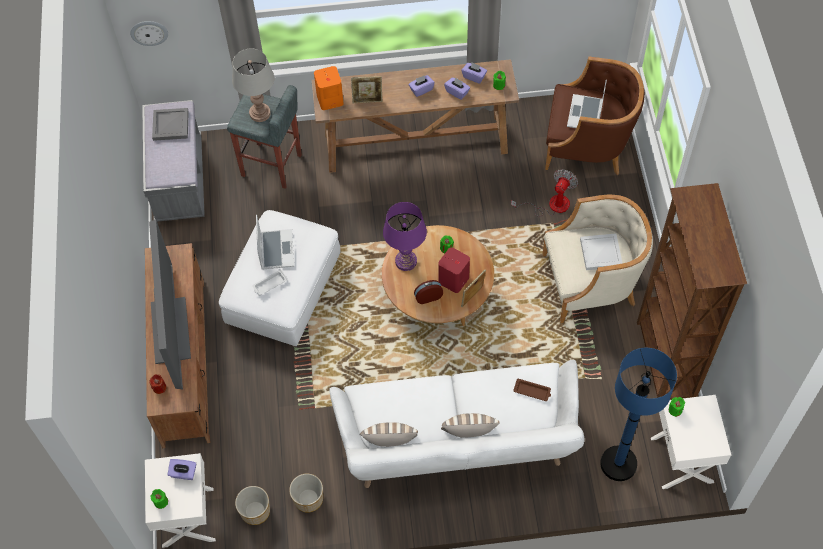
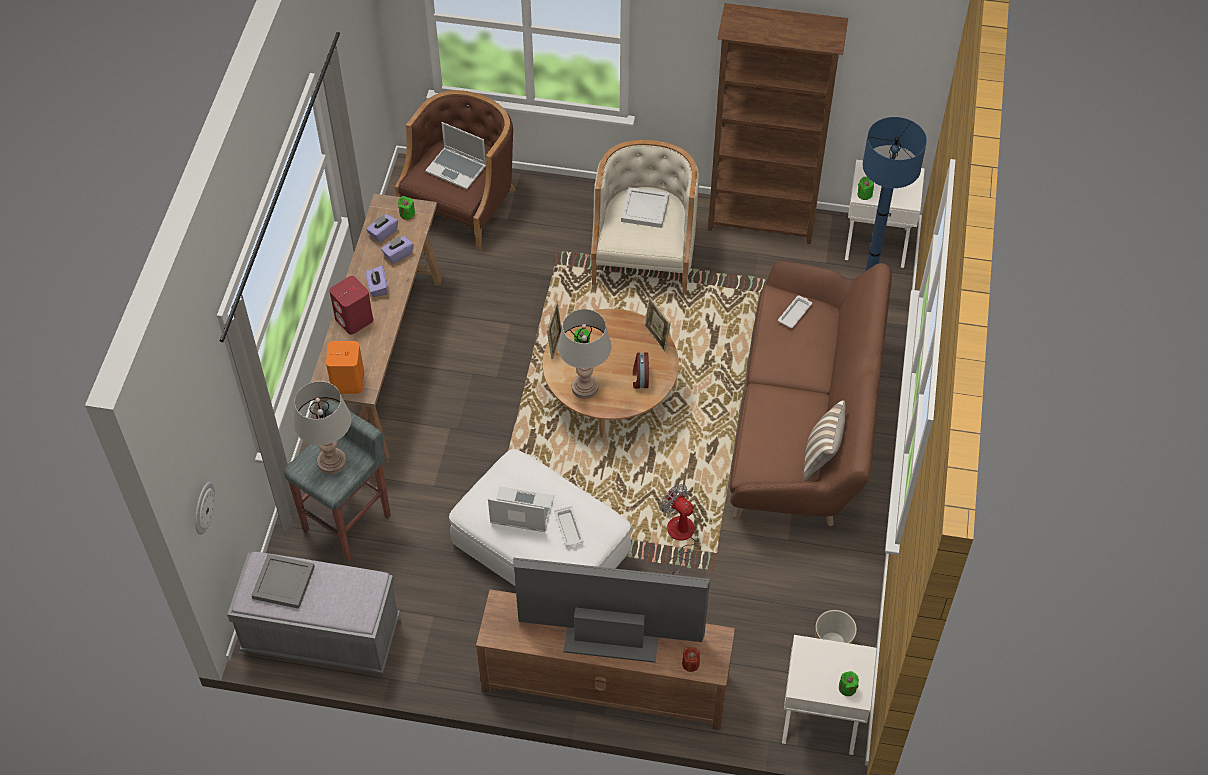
camera: 75 degrees left, 5 degrees down
purple tissue box [167,459,196,480] -> none
planter [289,474,323,513] -> none
white sofa [329,360,585,488] -> brown sofa [730,261,892,526]
picture frame [351,76,383,103] -> picture frame moved to [547,302,562,359]
purple table lamp [383,202,427,271] -> grey table lamp [558,309,611,399]
red speaker [438,247,470,293] -> red speaker moved to [329,276,373,334]
pillow [441,413,500,438] -> none
fan [511,169,578,217] -> fan moved to [661,484,696,575]
brown tray [513,379,551,401] -> white tray [778,295,812,328]

